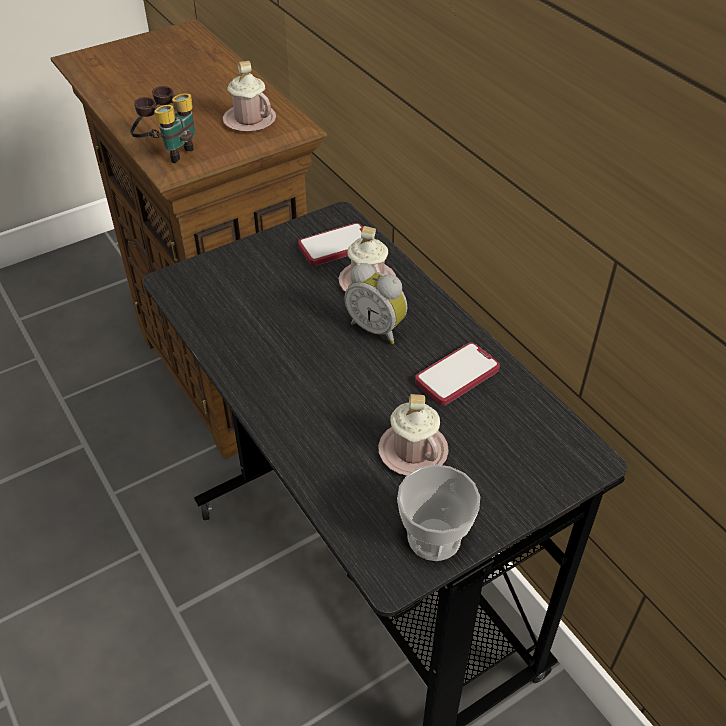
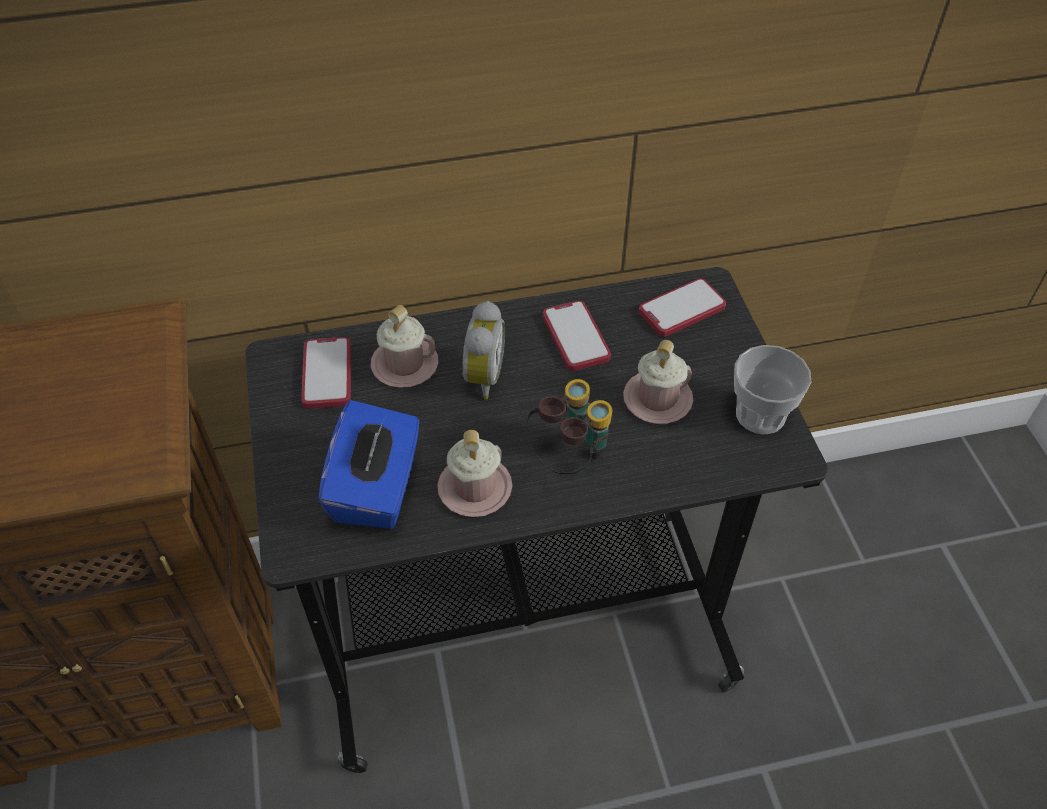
camera: 70 degrees left, 5 degrees up
binoculars [130,86,195,163] -> binoculars moved to [526,379,612,474]
pink mug [223,61,276,132] -> pink mug moved to [437,430,512,517]
alarm clock [344,263,407,344] -> alarm clock turned 45 degrees counterclockwise [462,301,505,400]
none -> blue tissue box [318,400,419,529]
none -> phone [639,278,726,337]

